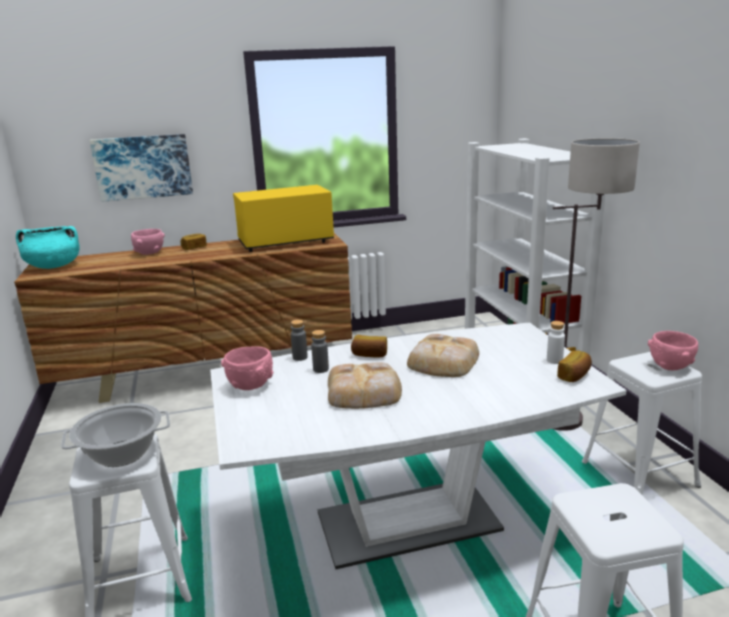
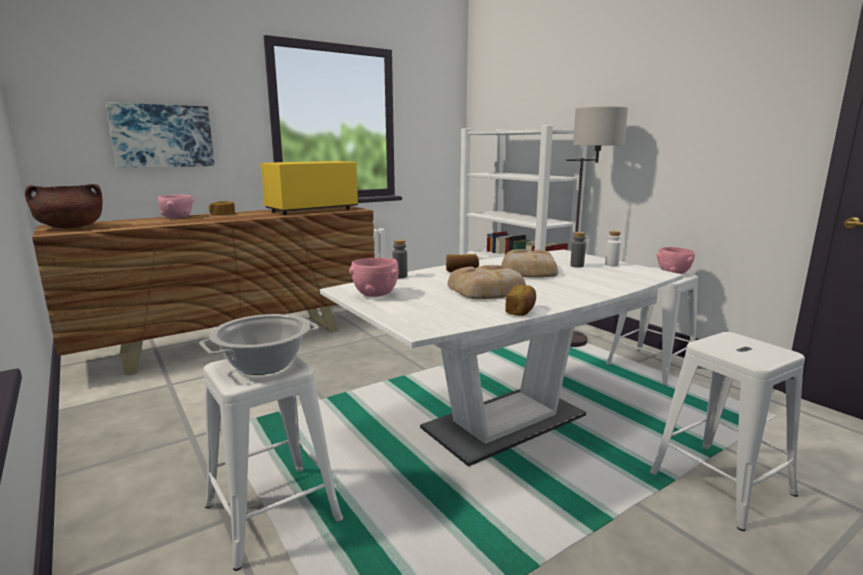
camera: 20 degrees left, 5 degrees down
turquoise cooking pot [16,226,80,269] -> brown cooking pot [25,184,102,229]
grey bottle [311,330,329,373] -> grey bottle moved to [570,232,586,268]
bread [557,351,592,382] -> bread moved to [505,285,536,316]

